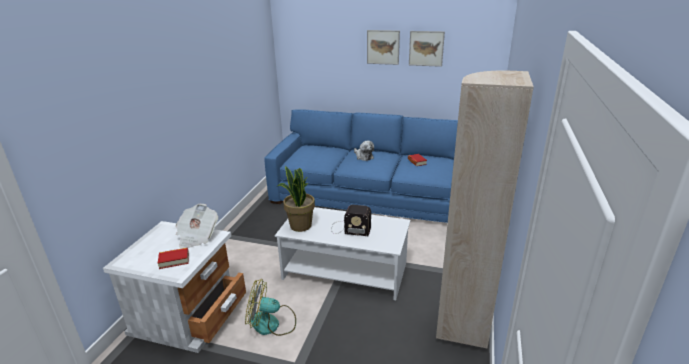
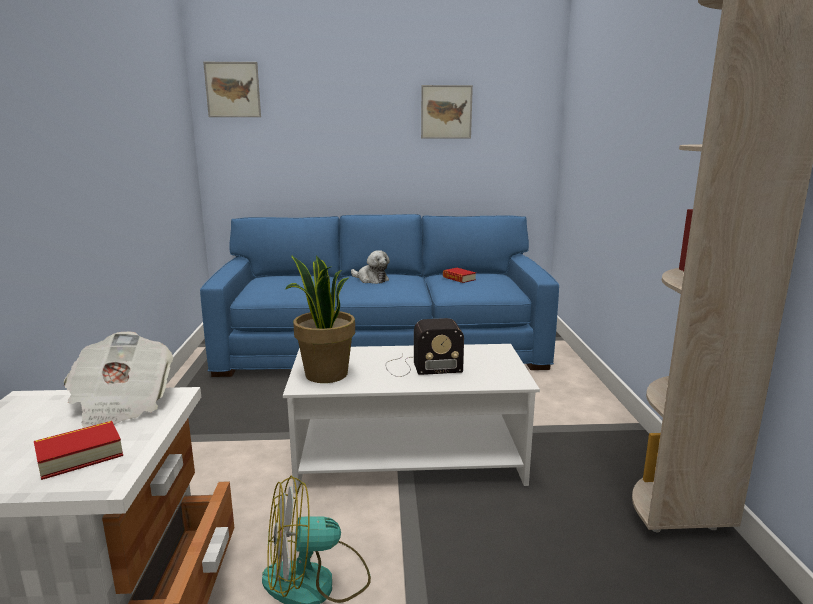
camera: 20 degrees left, 10 degrees down
picture [367,30,400,65] -> picture moved to [203,62,261,117]

